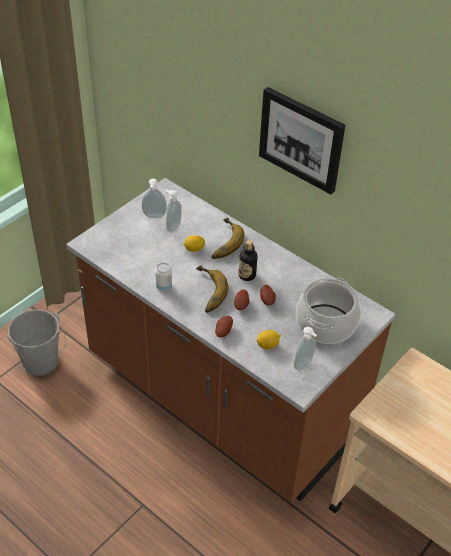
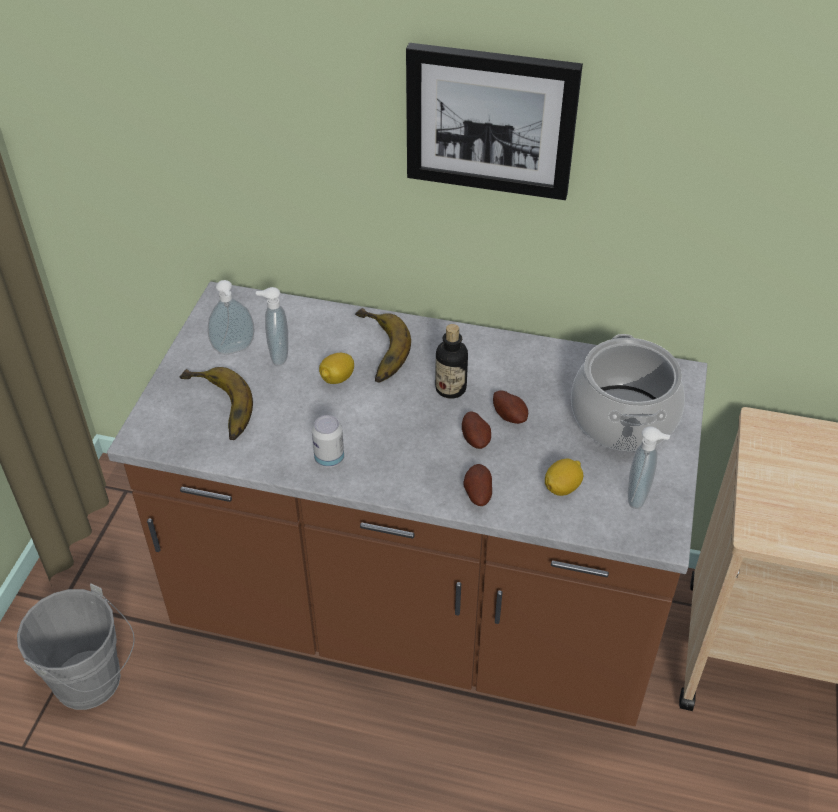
camera: 25 degrees left, 0 degrees up
banana [196,265,228,313] -> banana moved to [180,367,253,440]

